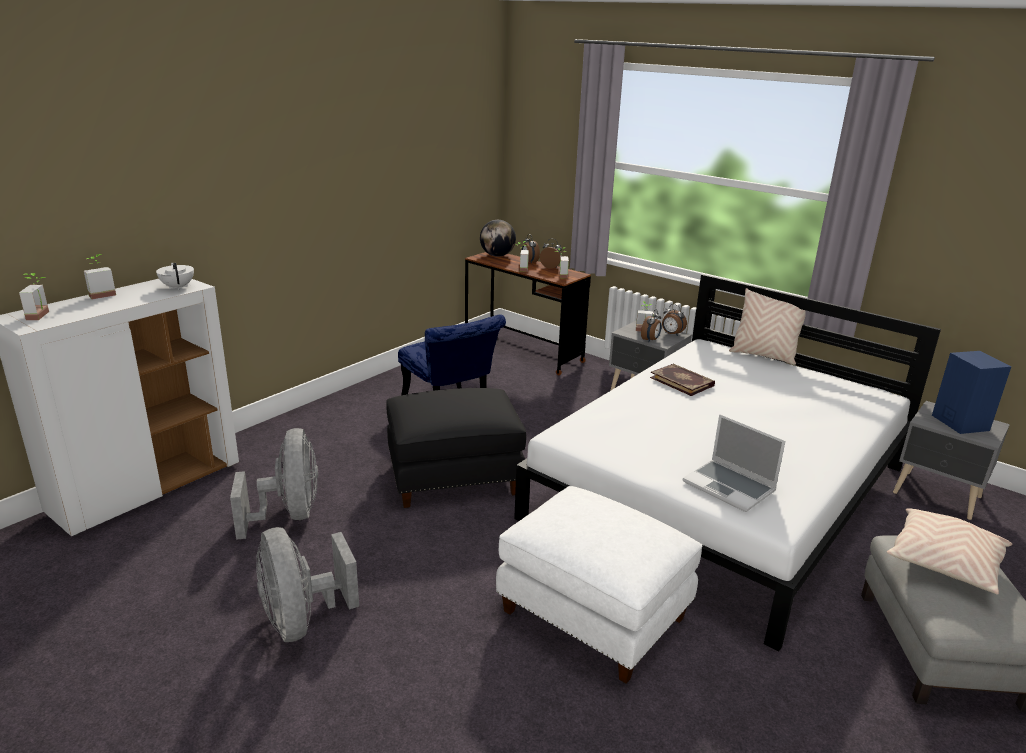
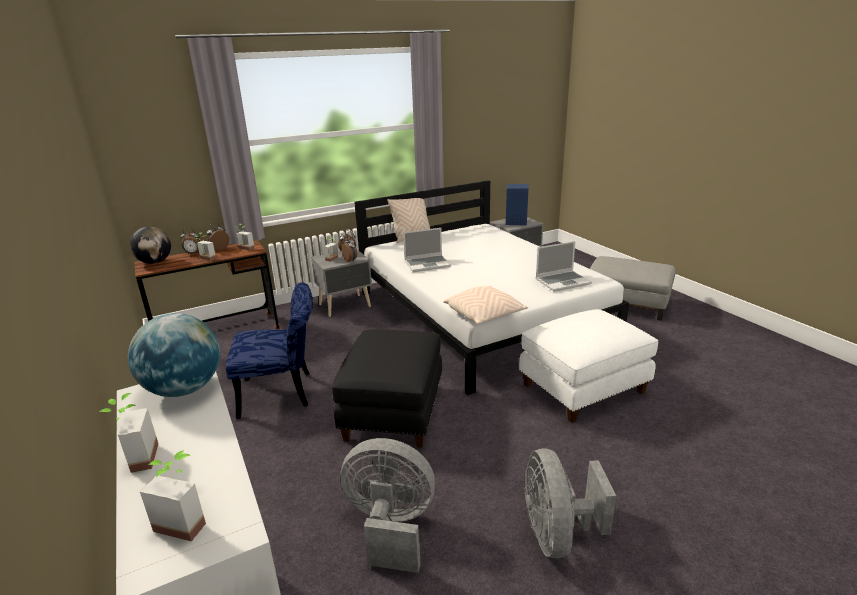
camera: 65 degrees left, 0 degrees up
white teapot [156,263,194,290] -> globe [128,313,220,397]
grey fan [256,527,359,642] -> grey fan turned 90 degrees clockwise [525,448,616,558]
book [650,364,715,396] -> laptop [403,228,451,272]
beige pillow [887,508,1012,595] -> beige pillow moved to [443,286,528,324]

